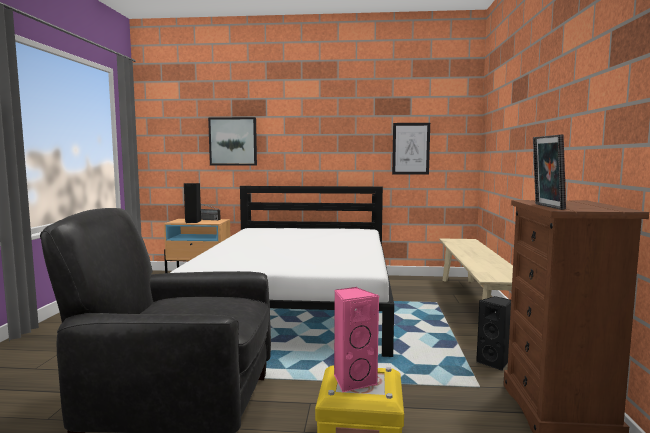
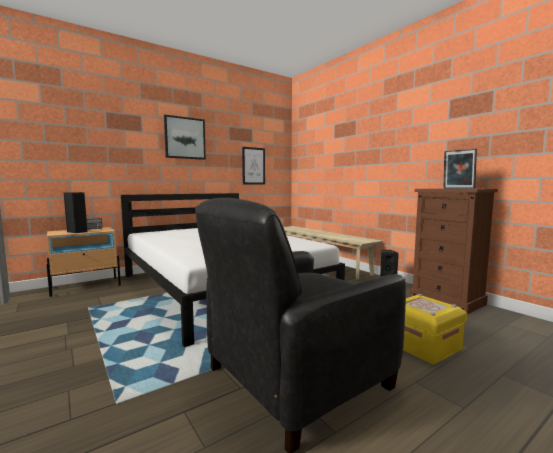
camera: 40 degrees left, 0 degrees up
picture [208,117,257,166] -> picture moved to [164,115,206,160]
pink speaker [334,287,379,392] -> none

